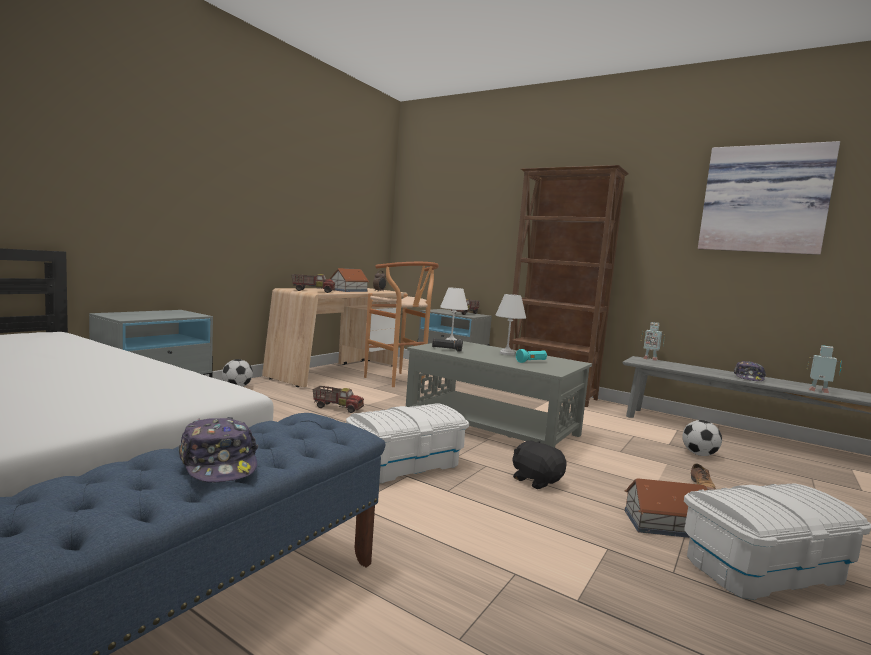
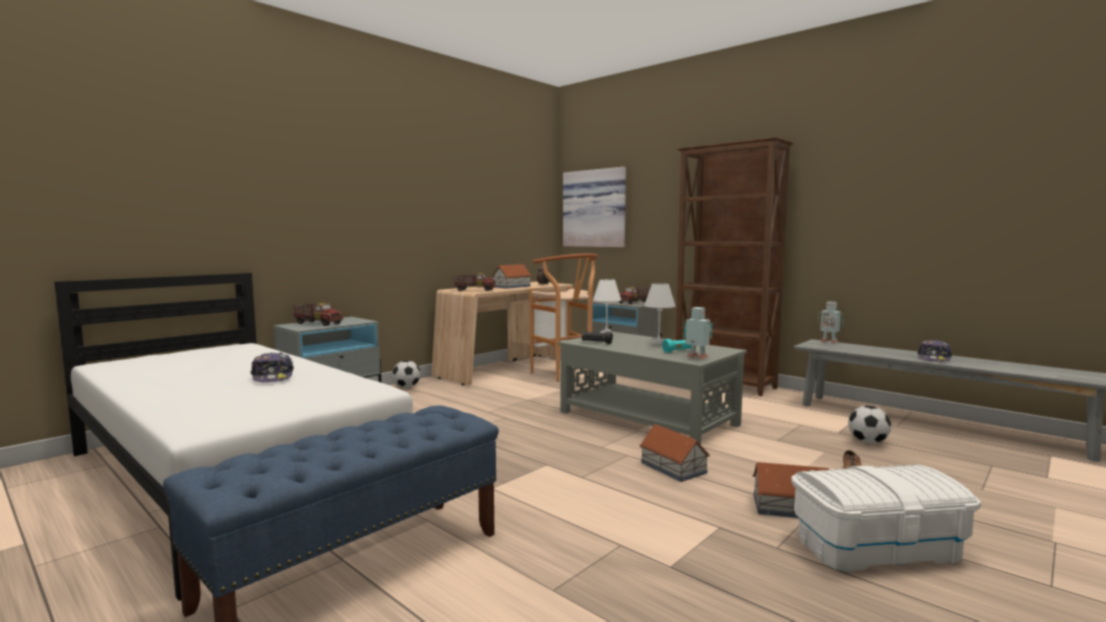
camera: 10 degrees right, 0 degrees up
cap [179,417,258,482] -> cap moved to [250,353,294,382]
toy truck [313,386,364,413] -> toy truck moved to [292,303,343,326]
white storage box [346,403,469,483] -> none
black plush toy [512,441,567,489] -> toy house [639,424,710,482]
picture [698,141,840,255] -> picture moved to [563,167,626,247]
toy robot [807,345,842,393] -> toy robot moved to [684,307,712,359]

